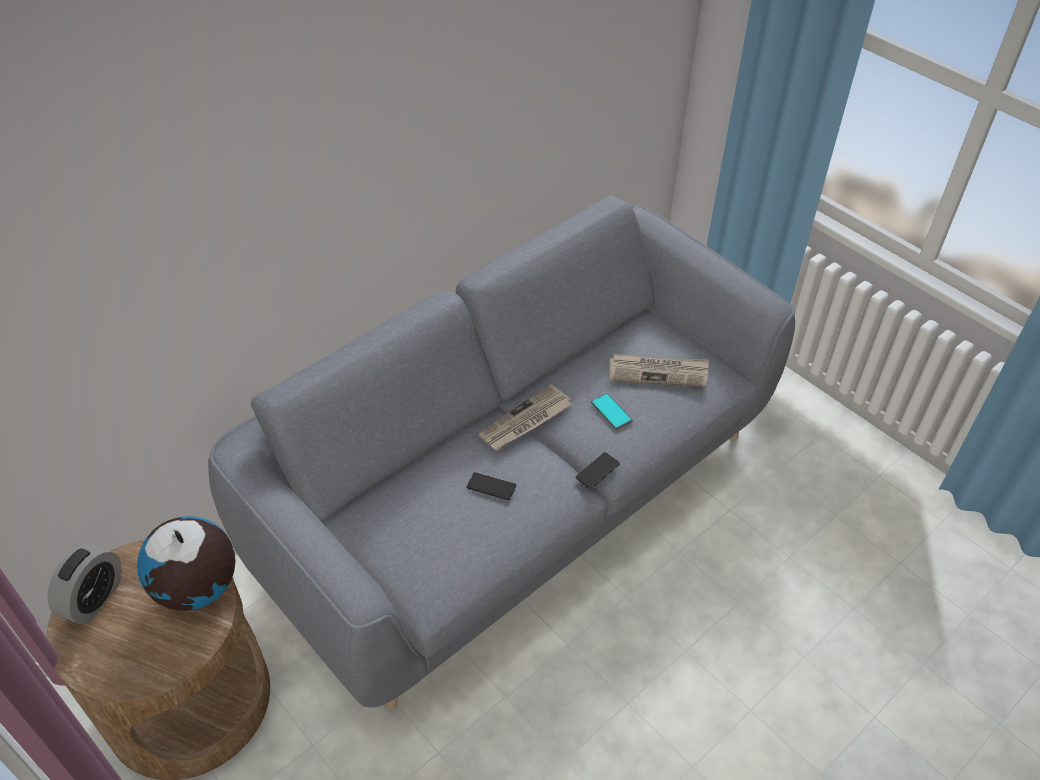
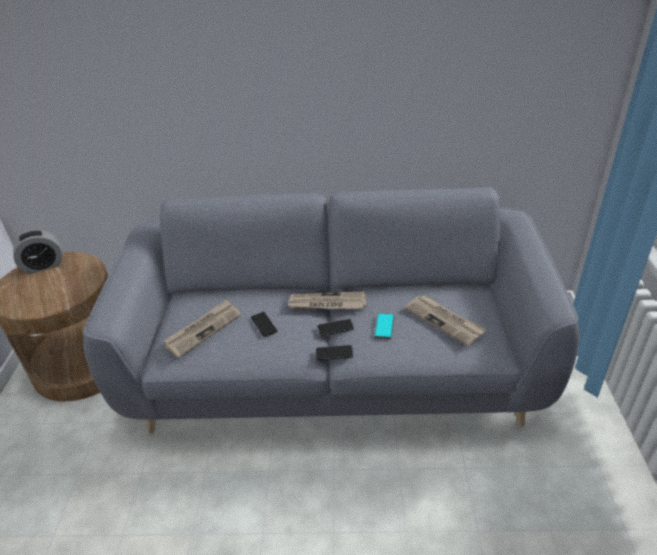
camera: 45 degrees right, 10 degrees down
globe [137,516,236,611] -> none
none -> newspaper [164,299,241,358]
none -> phone [317,319,354,336]

